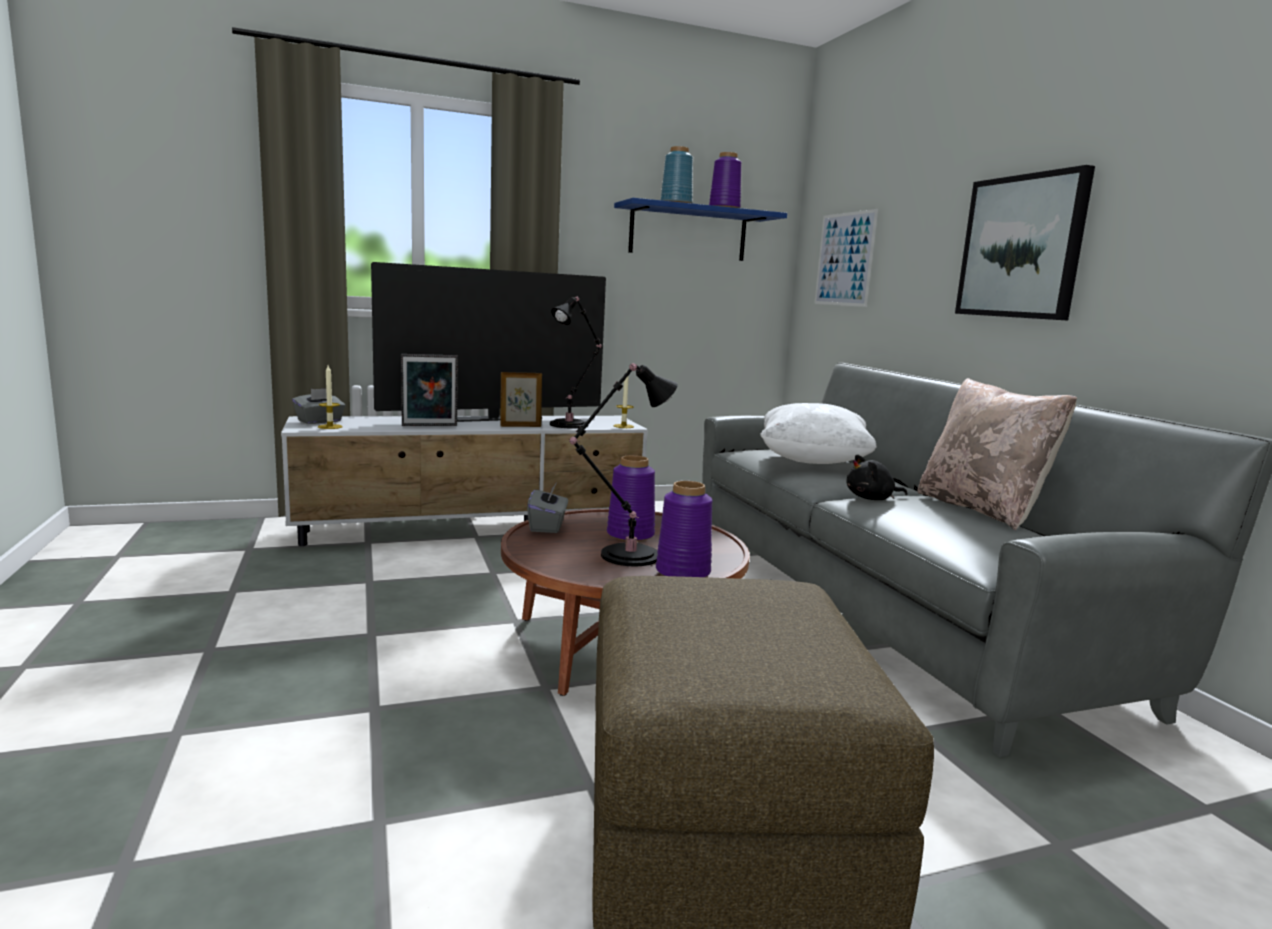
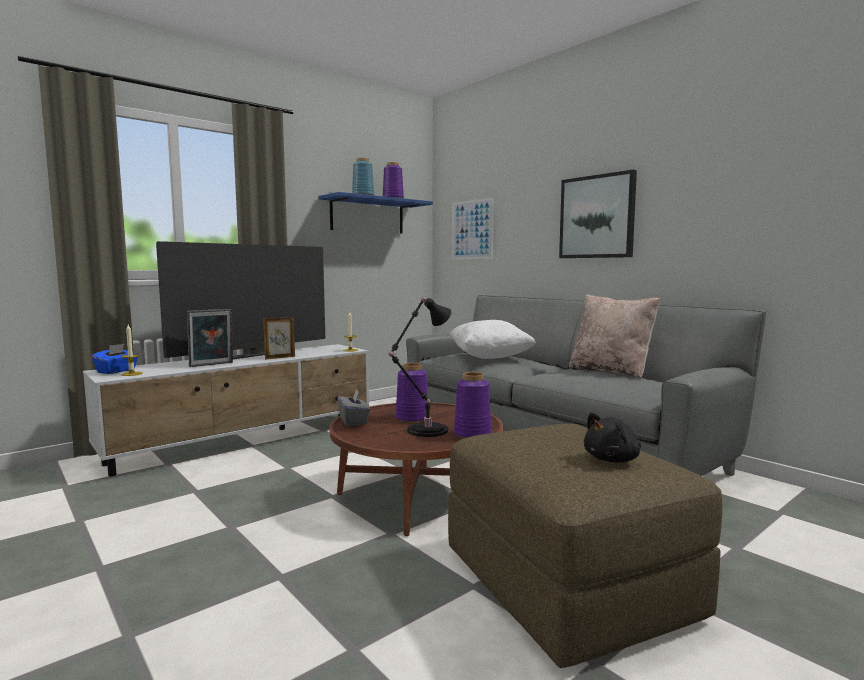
camera: 20 degrees left, 5 degrees down
grey tissue box [292,389,345,424] -> blue tissue box [92,344,138,374]
black table lamp [550,297,602,429] -> none
black plush toy [846,455,908,500] -> black plush toy moved to [584,412,641,463]

